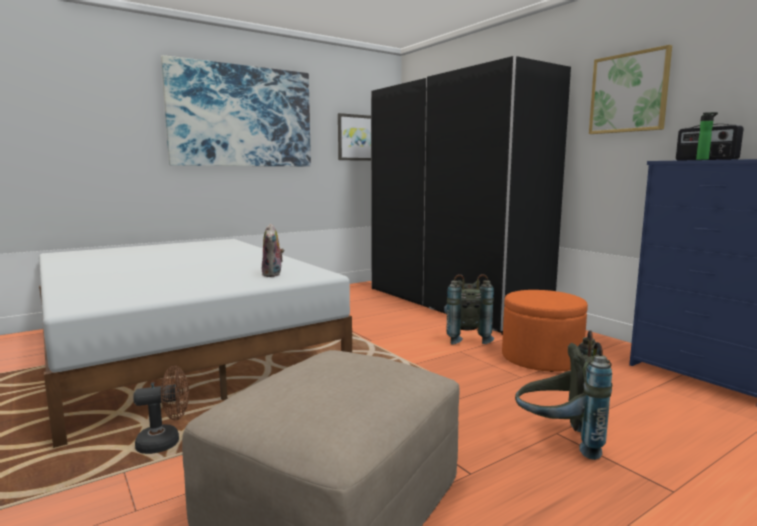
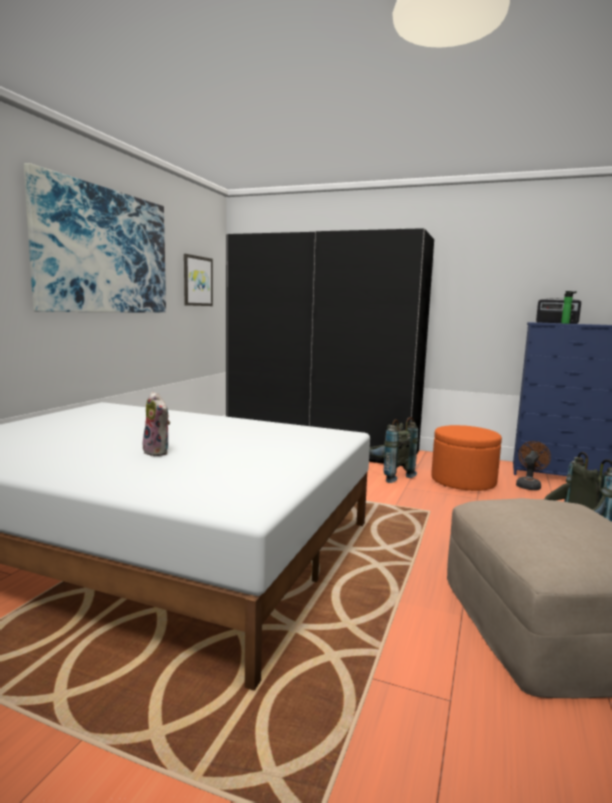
camera: 35 degrees left, 0 degrees up
brown fan [134,366,189,454] -> brown fan moved to [516,441,551,490]
plush toy [262,224,284,277] -> plush toy moved to [143,392,170,456]
picture [589,45,672,134] -> none

